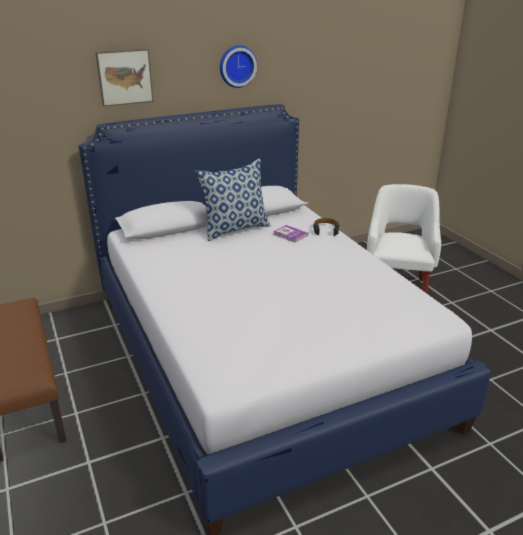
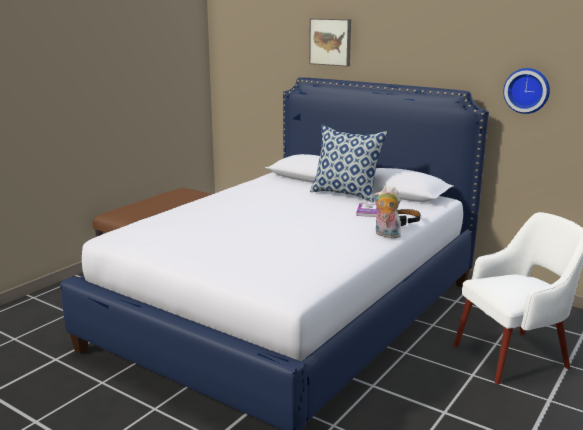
camera: 60 degrees right, 10 degrees down
wall clock [220,45,257,88] -> wall clock moved to [503,68,550,114]
none -> plush toy [373,186,401,238]

